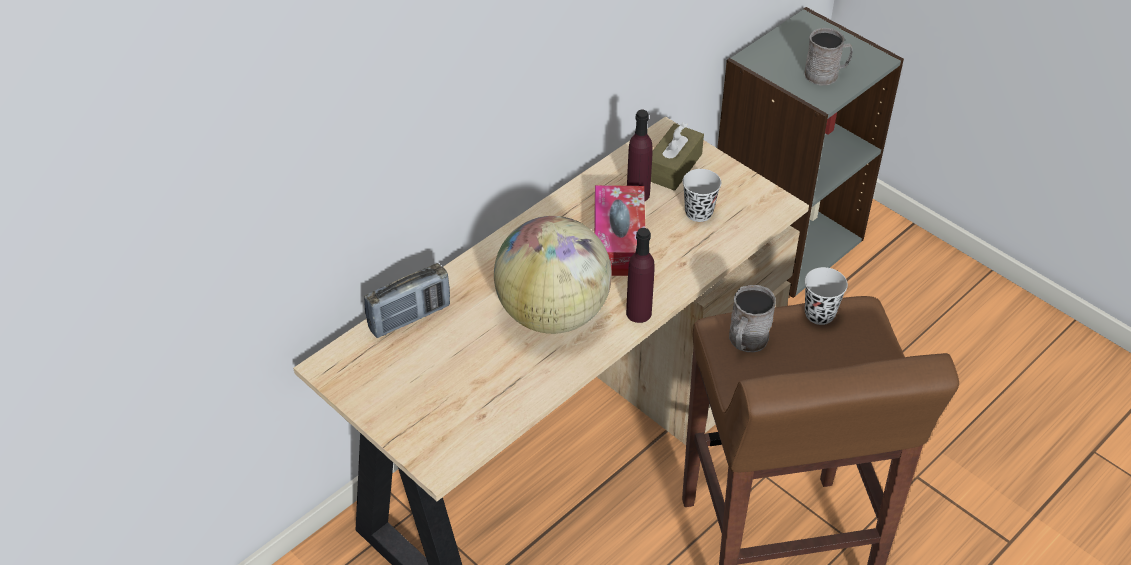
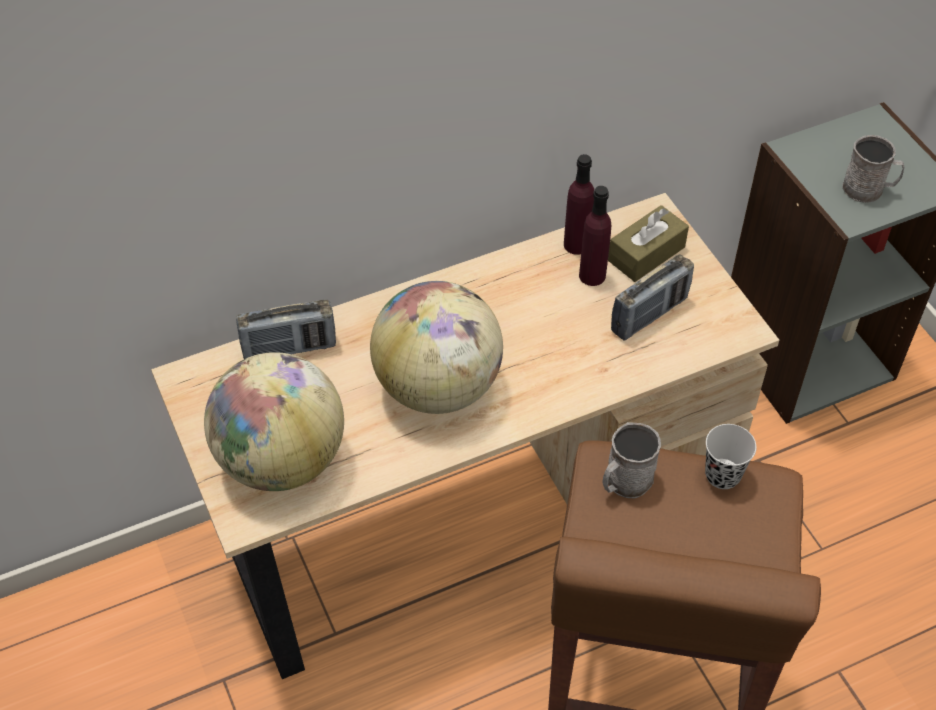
camera: 20 degrees right, 5 degrees up
tissue box [594,185,645,276] -> none
purple bottle [626,228,655,323] -> purple bottle moved to [564,154,594,255]
black cup [683,169,721,222] -> radio [611,254,694,341]
none -> globe [204,352,344,491]

